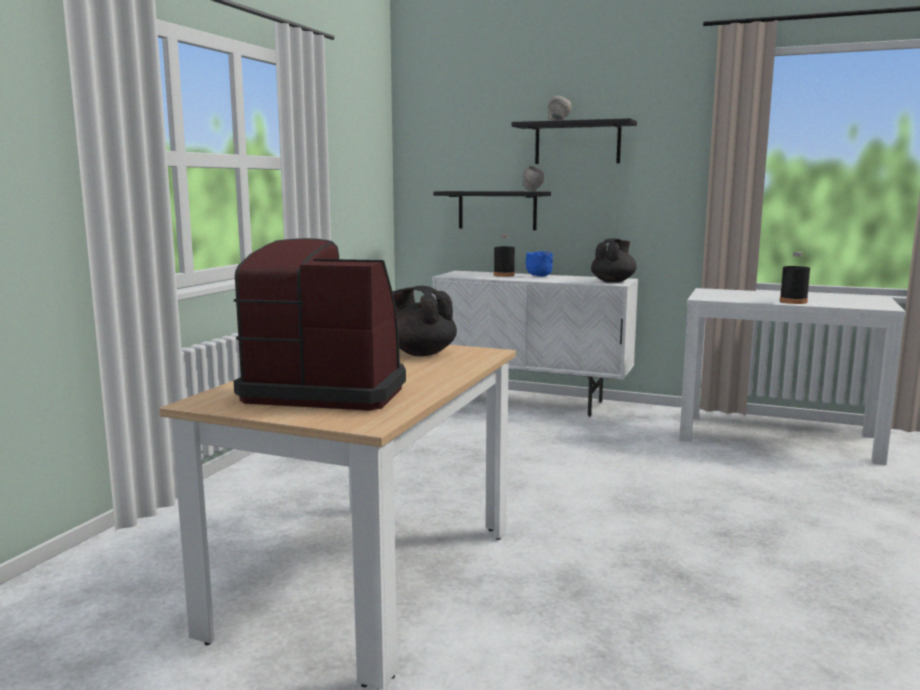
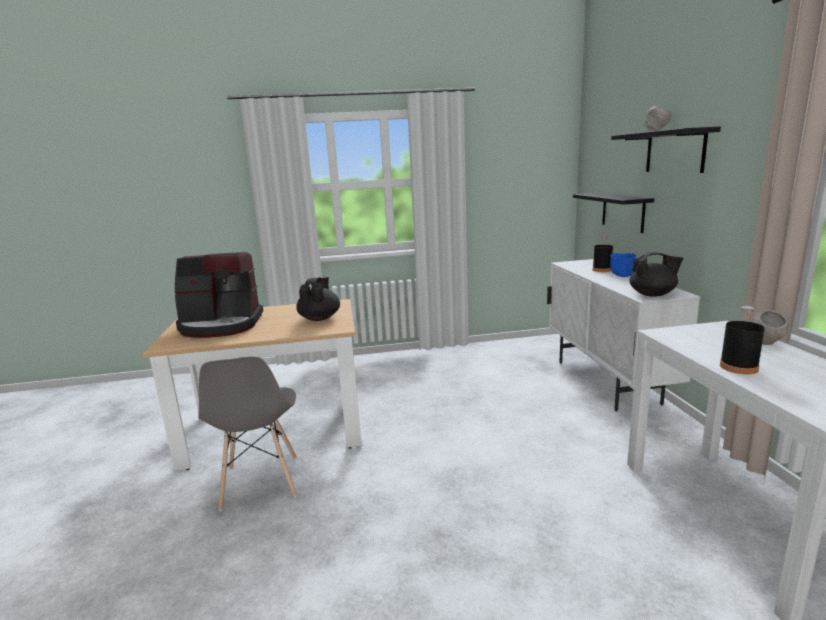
camera: 60 degrees right, 5 degrees up
coffee machine [234,238,406,411] -> coffee machine turned 105 degrees clockwise [175,252,264,338]
grey bowl [522,166,545,191] -> grey bowl moved to [751,310,789,345]
none -> grey chair [198,356,297,511]

